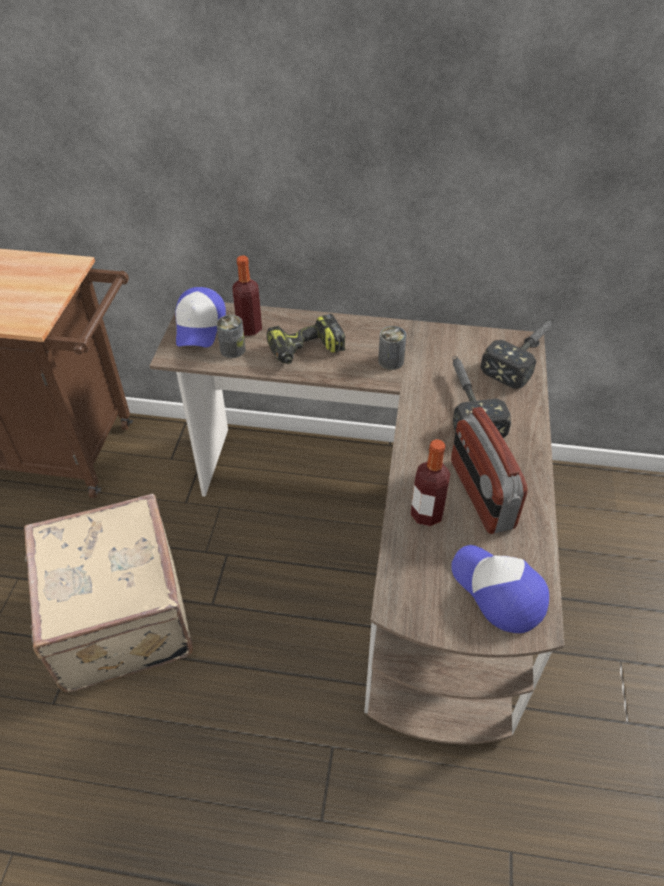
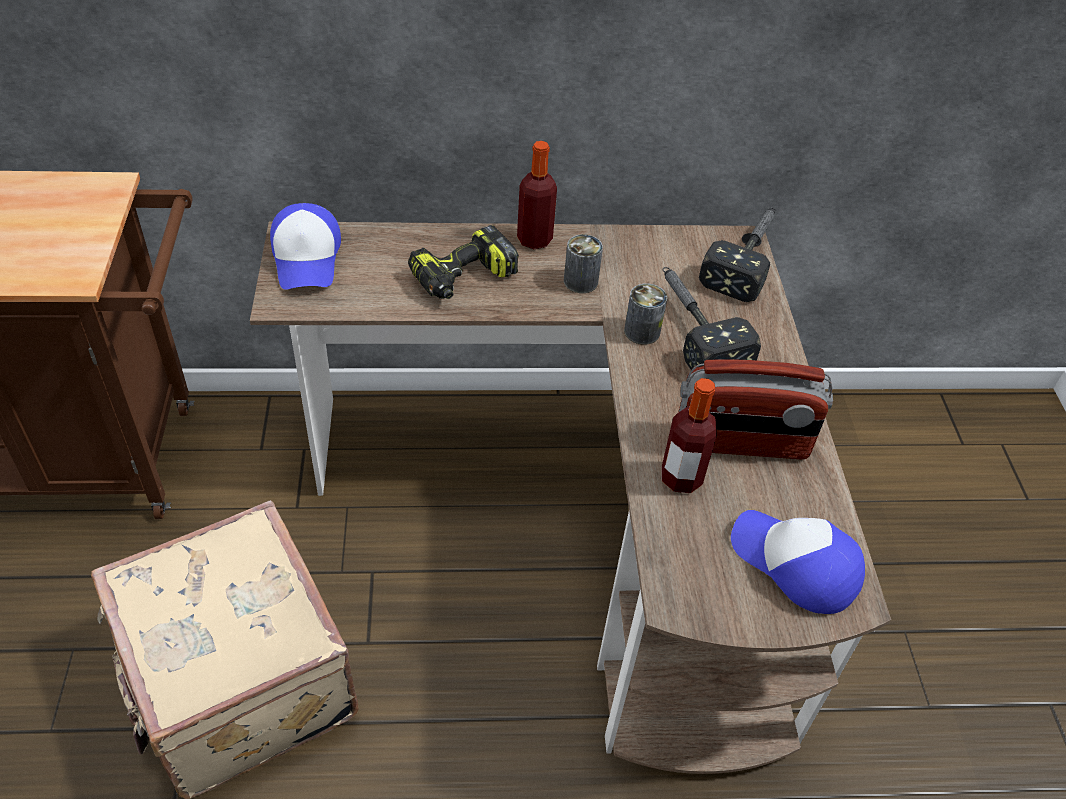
camera: 15 degrees left, 0 degrees up
can [216,315,246,358] -> can moved to [624,283,667,345]
bottle [232,255,262,336] -> bottle moved to [517,141,557,249]
radio [451,407,527,534] -> radio turned 60 degrees counterclockwise [678,359,833,459]

